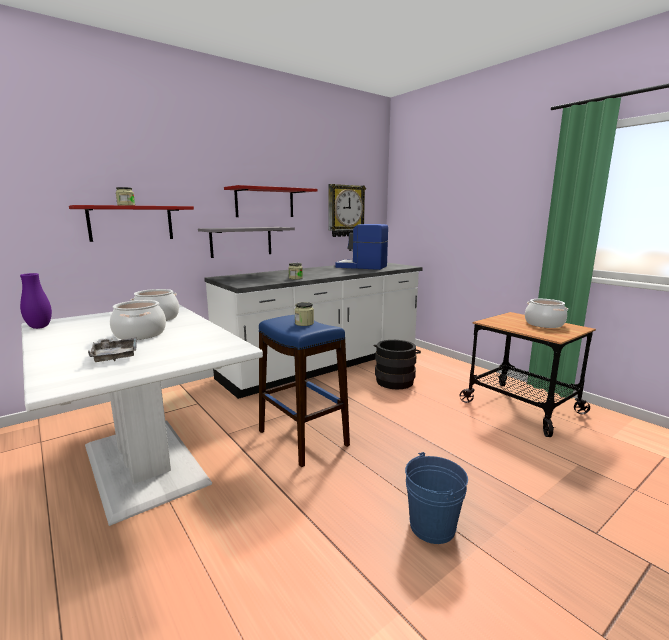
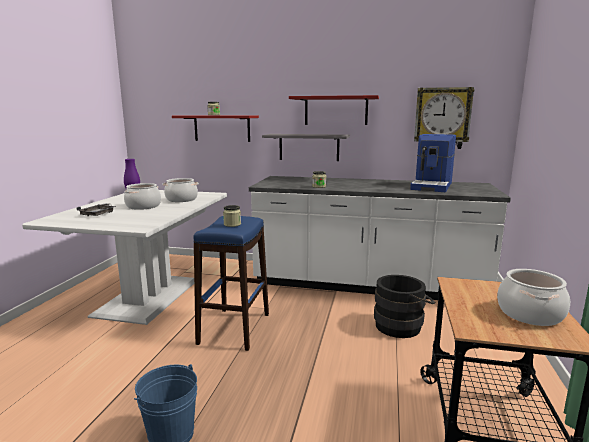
camera: 50 degrees right, 0 degrees up
coffee machine [335,224,388,270] -> coffee machine turned 135 degrees counterclockwise [410,134,456,192]

